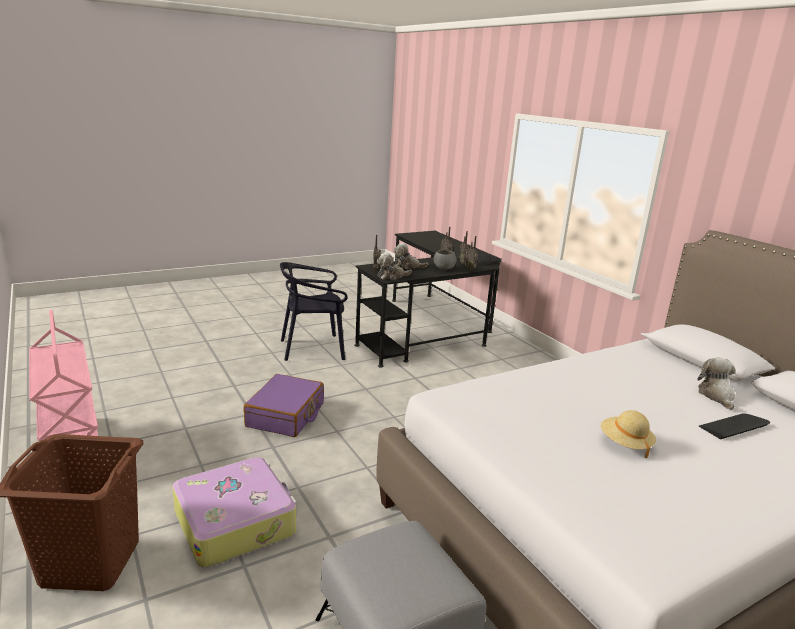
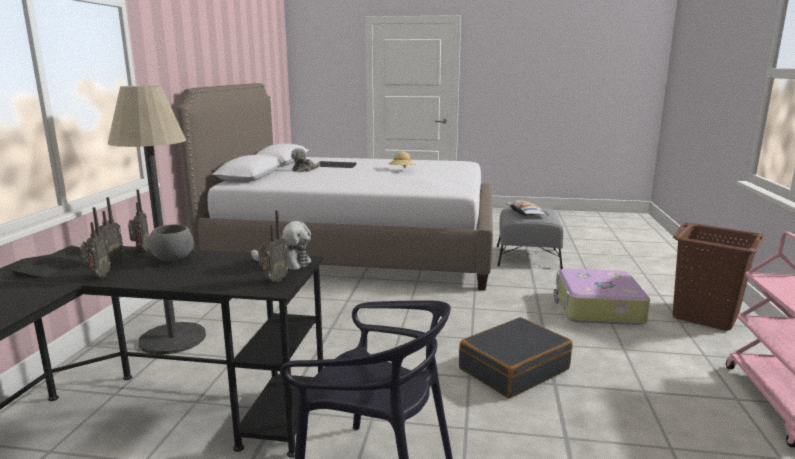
camera: 140 degrees left, 5 degrees down
purple suitcase [244,374,324,437] -> black suitcase [459,317,573,398]
plush toy [393,243,428,269] -> none
none -> floor lamp [108,86,206,355]
none -> pillow [505,200,549,216]

